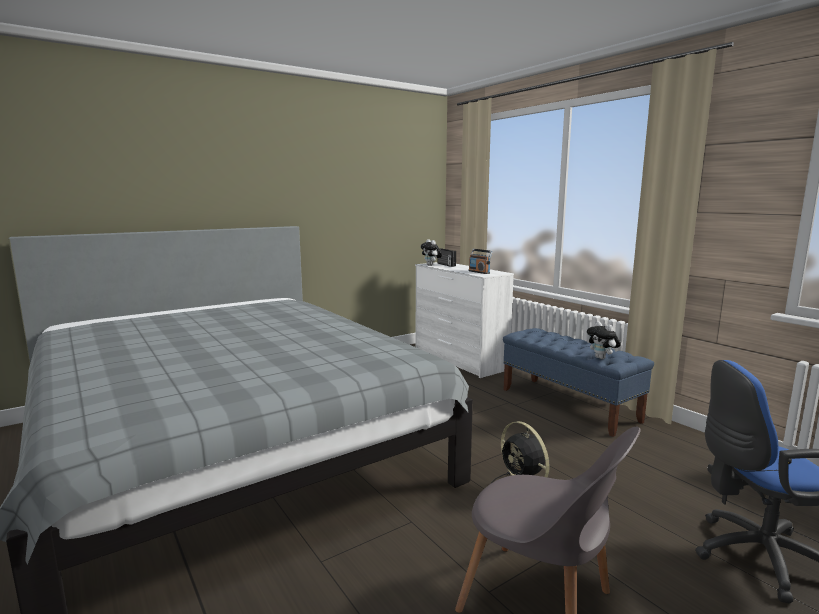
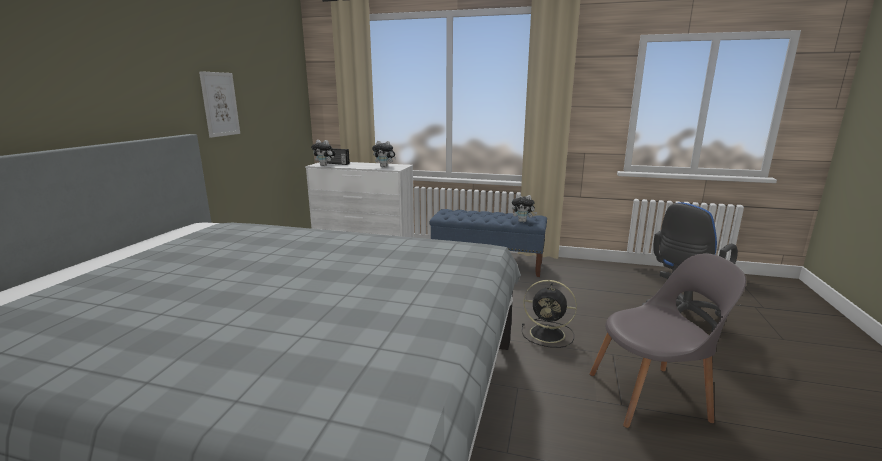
camera: 40 degrees left, 5 degrees up
radio [469,249,493,274] -> plush toy [372,141,396,167]
none -> picture [199,71,240,138]

